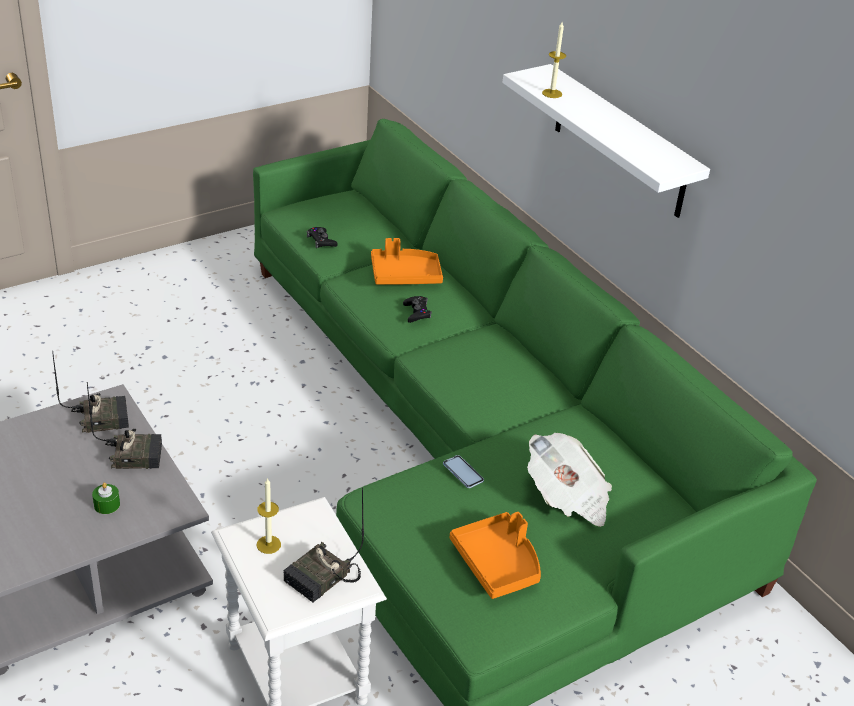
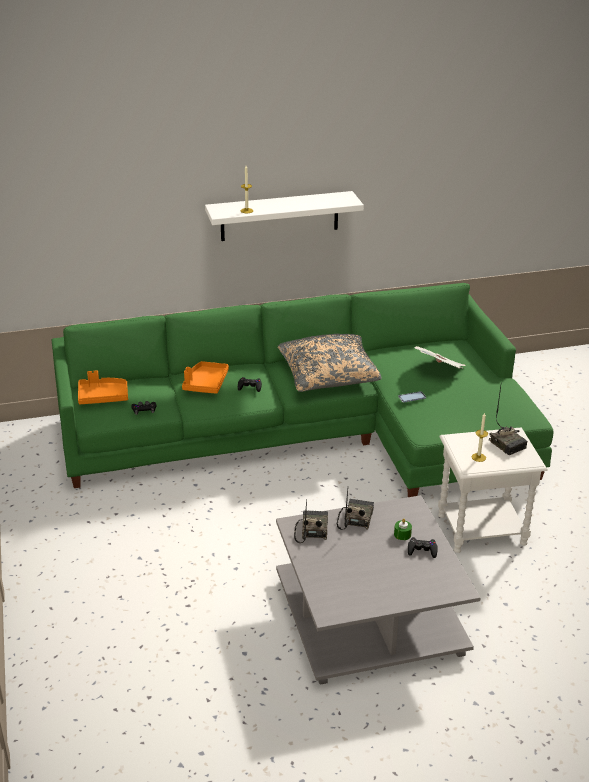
camera: 70 degrees left, 5 degrees down
orange tray [450,512,541,599] -> orange tray moved to [78,370,128,404]
none -> grey pillow [277,333,381,392]
none -> black game controller [408,537,438,558]

